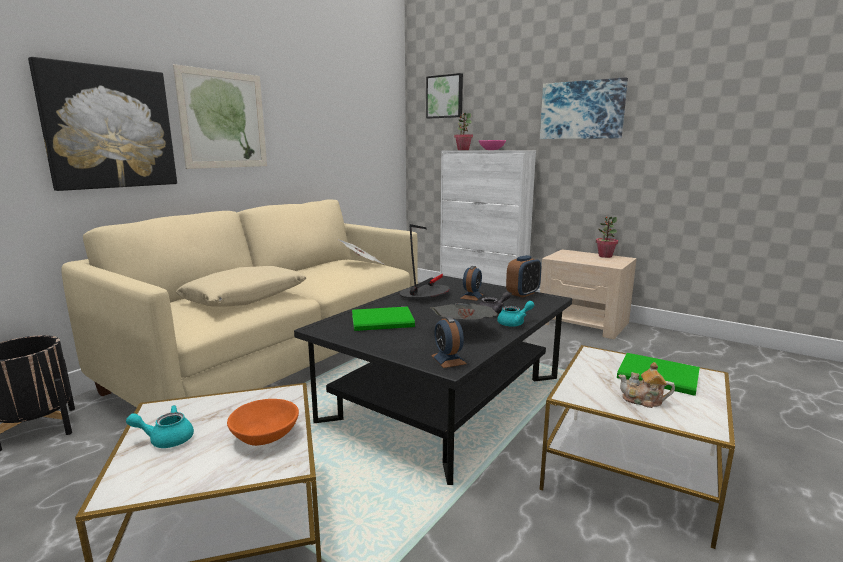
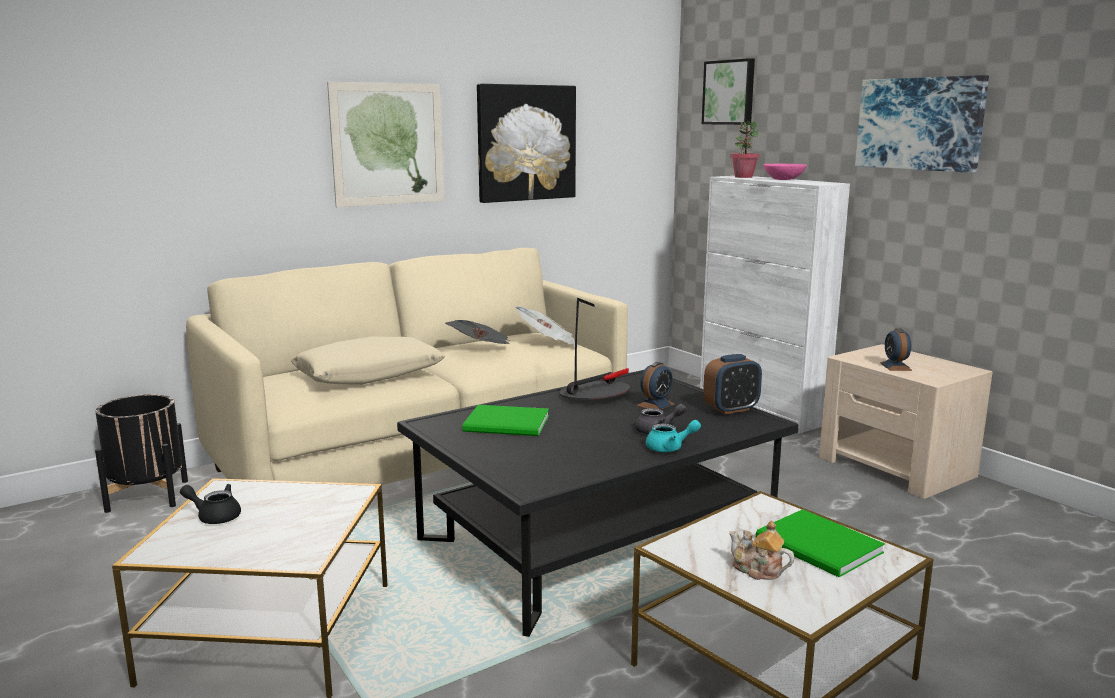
camera: 20 degrees right, 0 degrees up
picture [28,57,177,191] -> picture moved to [477,84,576,203]
turquoise teapot [126,405,194,448] -> black teapot [180,484,241,524]
orange bowl [227,399,299,446] -> none
newspaper [430,303,499,320] -> newspaper moved to [445,320,510,344]
alarm clock [431,316,467,368] -> alarm clock moved to [880,328,912,371]
potted plant [596,217,618,258] -> none

